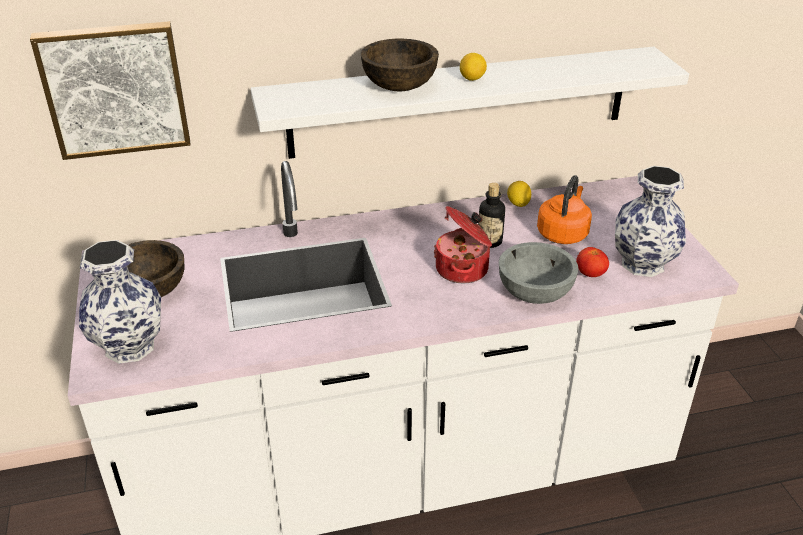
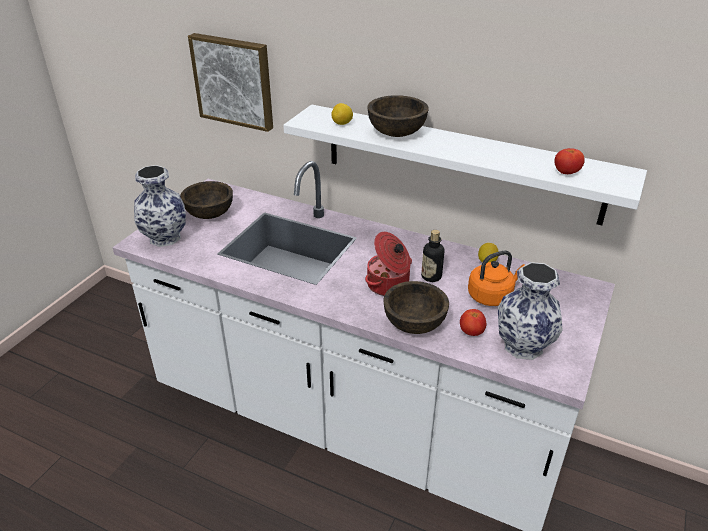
camera: 40 degrees right, 0 degrees up
lemon [460,53,487,81] -> lemon moved to [331,103,353,125]
grey bowl [499,242,579,304] -> brown bowl [383,281,449,334]
none -> tomato [554,148,585,174]

